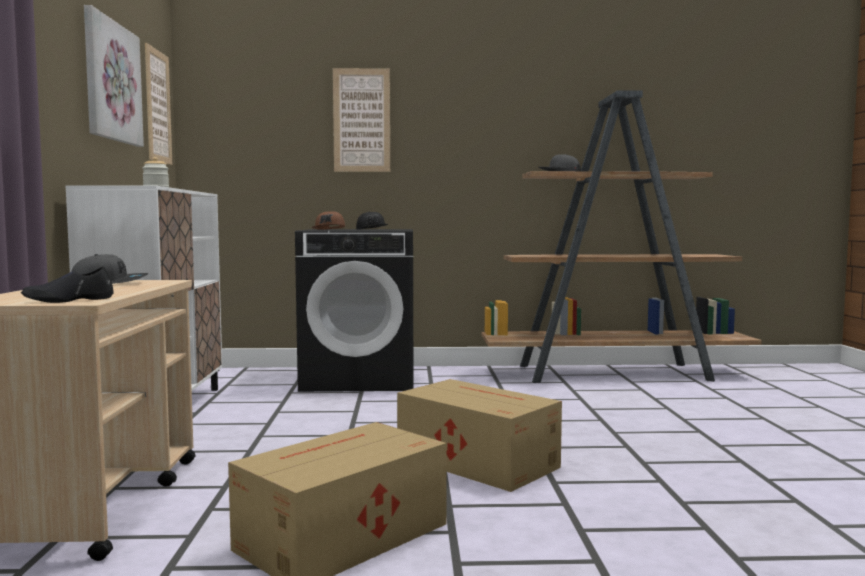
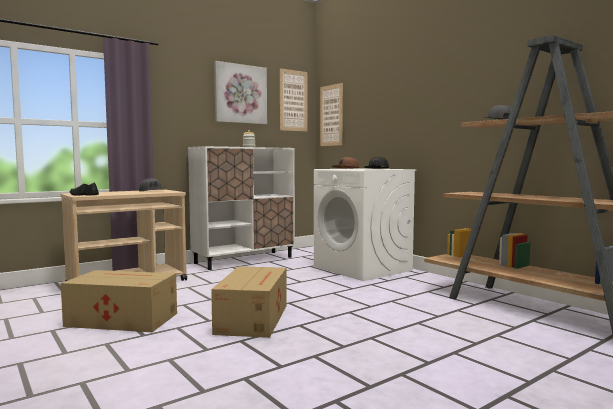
camera: 55 degrees right, 0 degrees up
black washing machine [295,229,413,392] -> white washing machine [314,168,417,281]
picture [333,68,390,172] -> picture moved to [320,83,343,146]

